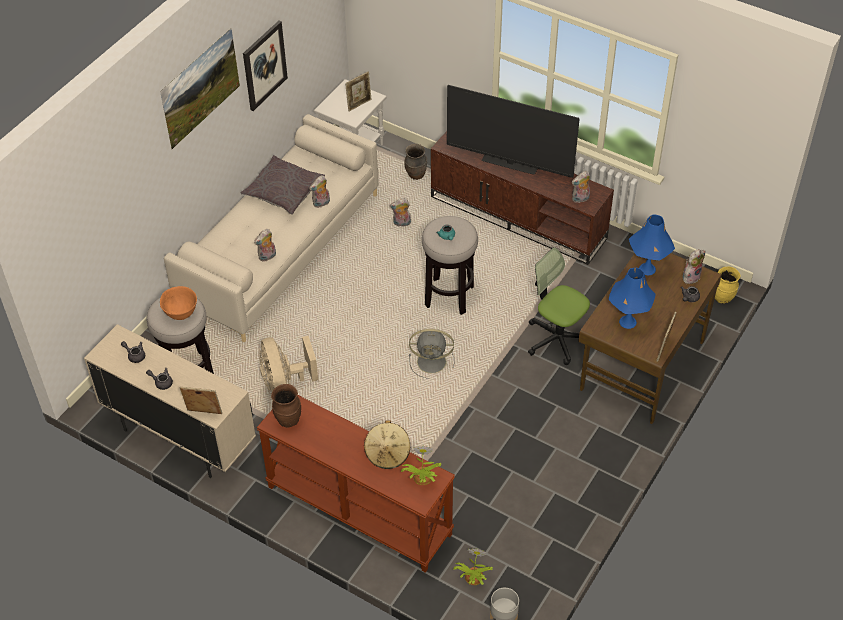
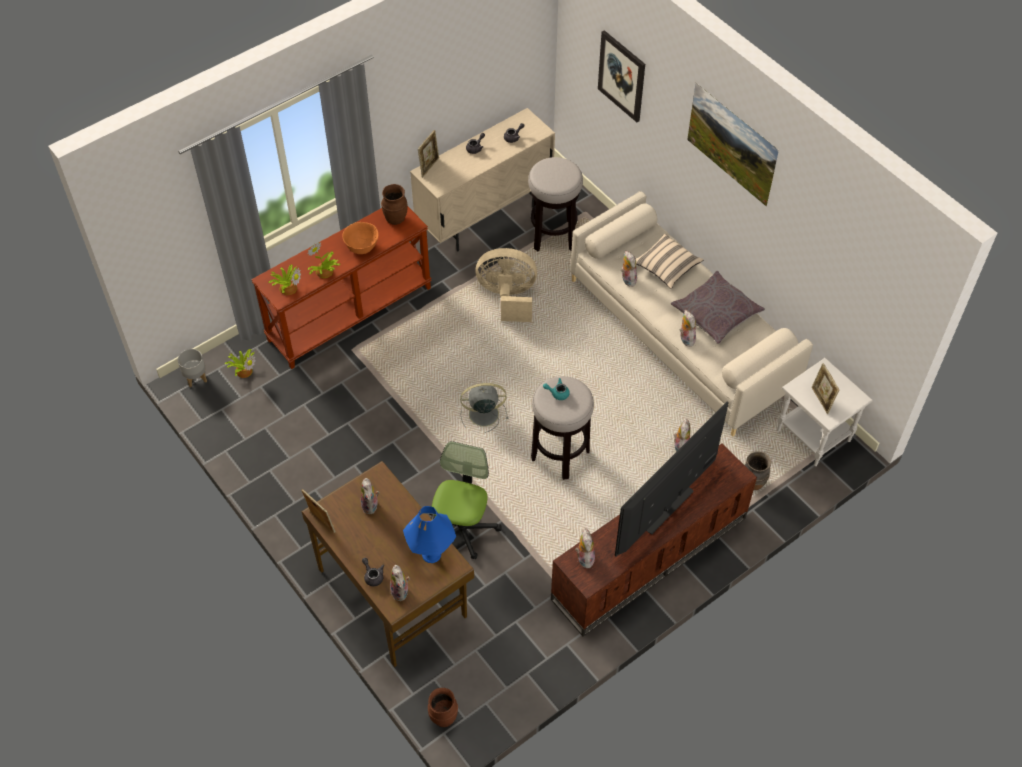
camera: 110 degrees right, 5 degrees up
orange bowl [160,286,197,320] -> orange bowl moved to [342,222,379,254]
picture [243,21,288,111] -> picture moved to [598,30,645,122]
beige hat [364,420,410,469] -> potted plant [307,243,340,278]
grey fan [409,329,454,378] -> grey fan turned 60 degrees clockwise [460,383,508,433]
office chair [528,247,590,365] -> office chair turned 45 degrees counterclockwise [430,441,502,559]
blue table lamp [608,268,656,329] -> plush toy [361,478,380,514]
yellow vase [715,267,740,303] -> brown vase [428,688,458,727]
none -> beige pillow [636,234,703,289]

